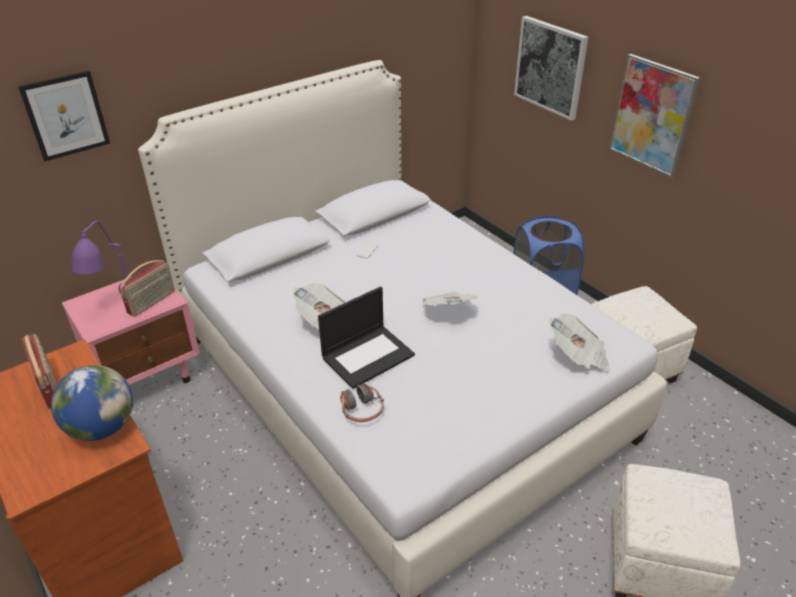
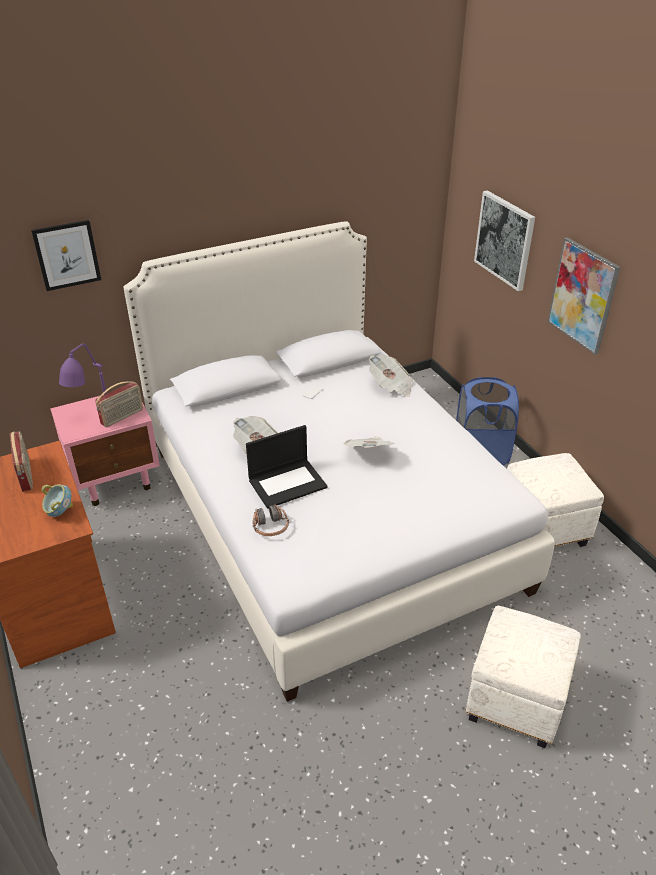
camera: 10 degrees right, 0 degrees up
globe [51,365,133,441] -> bowl [42,484,73,517]
newspaper [550,314,611,371] -> newspaper moved to [369,355,413,397]

